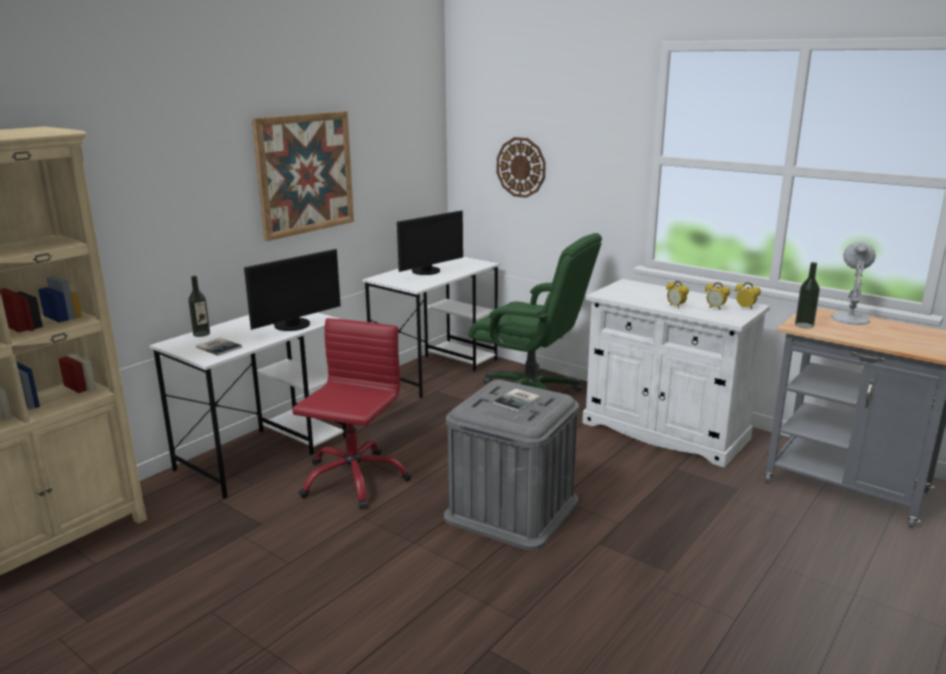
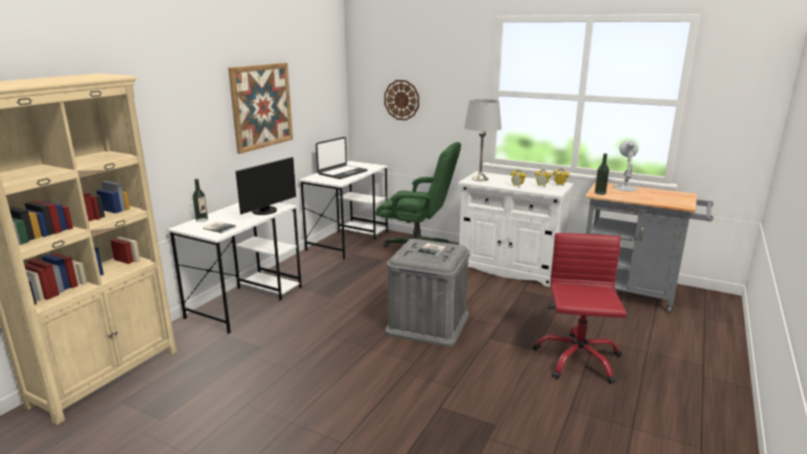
camera: 10 degrees left, 0 degrees up
red office chair [292,318,412,509] -> red office chair moved to [532,233,627,384]
monitor [397,210,463,275] -> laptop [316,137,368,179]
none -> grey table lamp [464,99,502,181]

